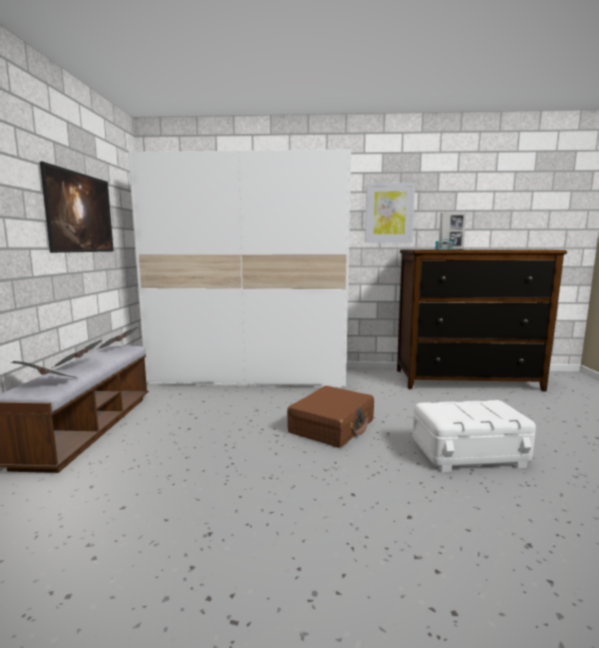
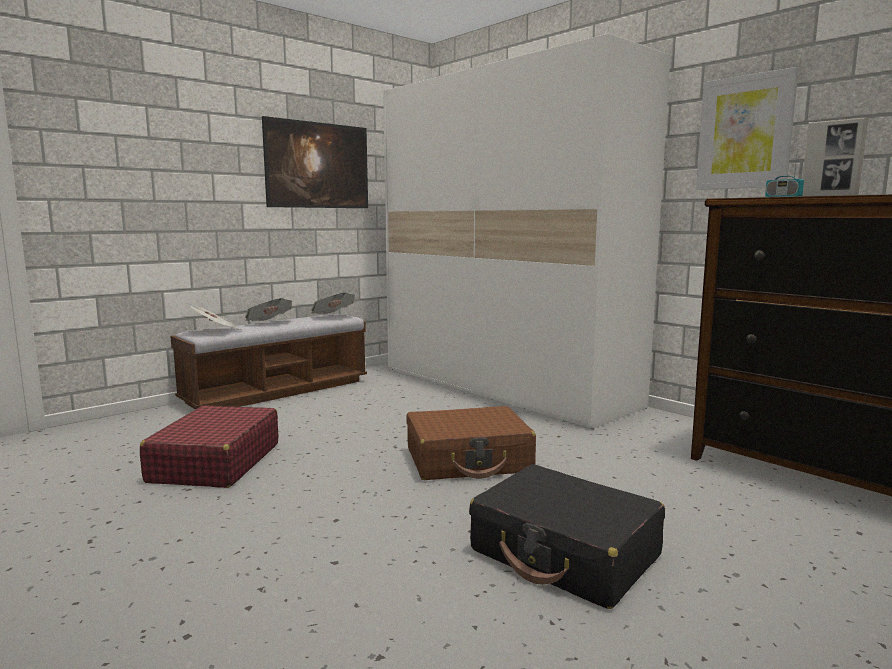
camera: 45 degrees right, 0 degrees up
white storage box [412,400,536,472] -> black suitcase [469,464,665,609]
none -> red suitcase [140,405,278,488]

